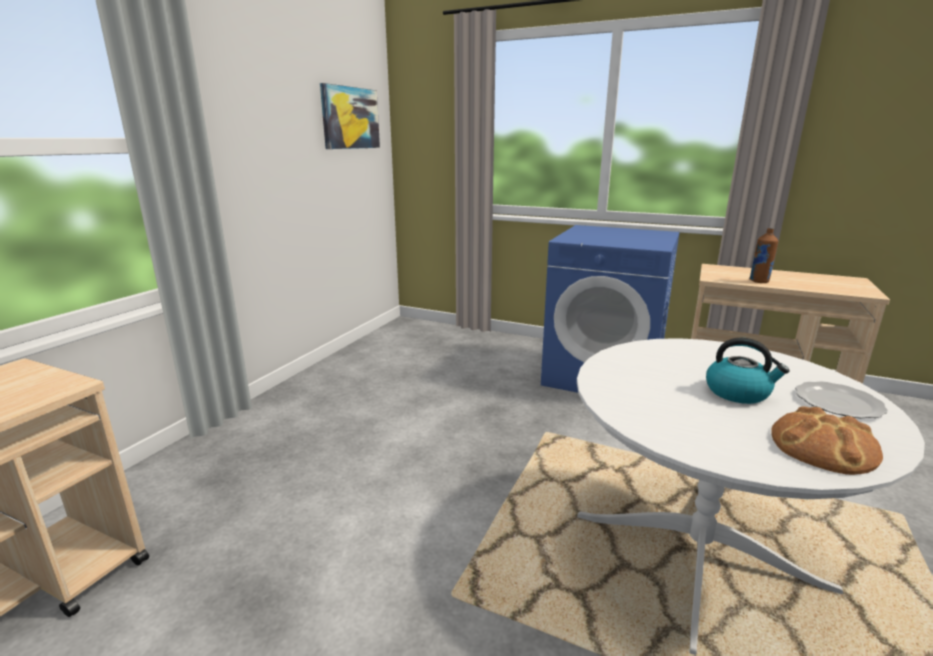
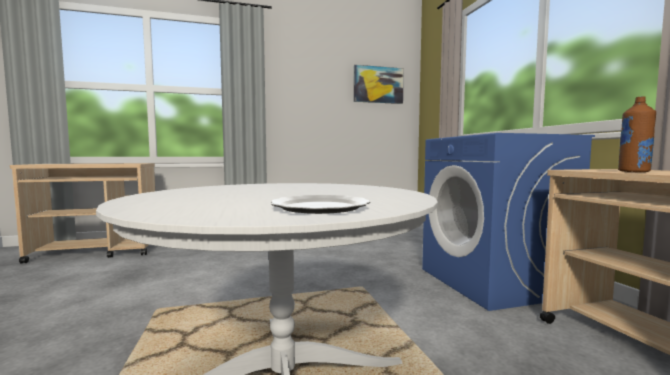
camera: 50 degrees right, 15 degrees down
kettle [706,338,790,404] -> none
bread [772,406,883,475] -> none

